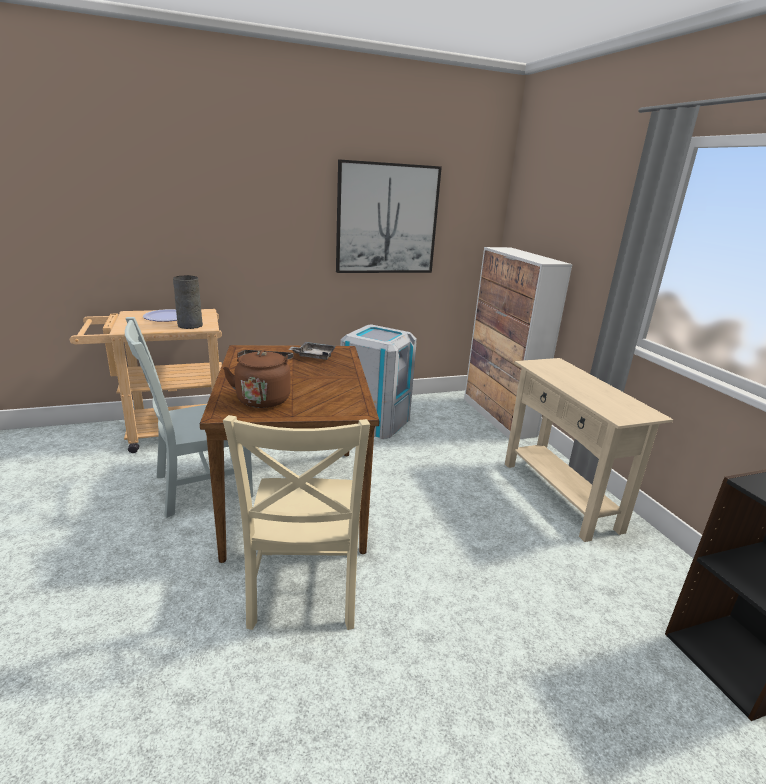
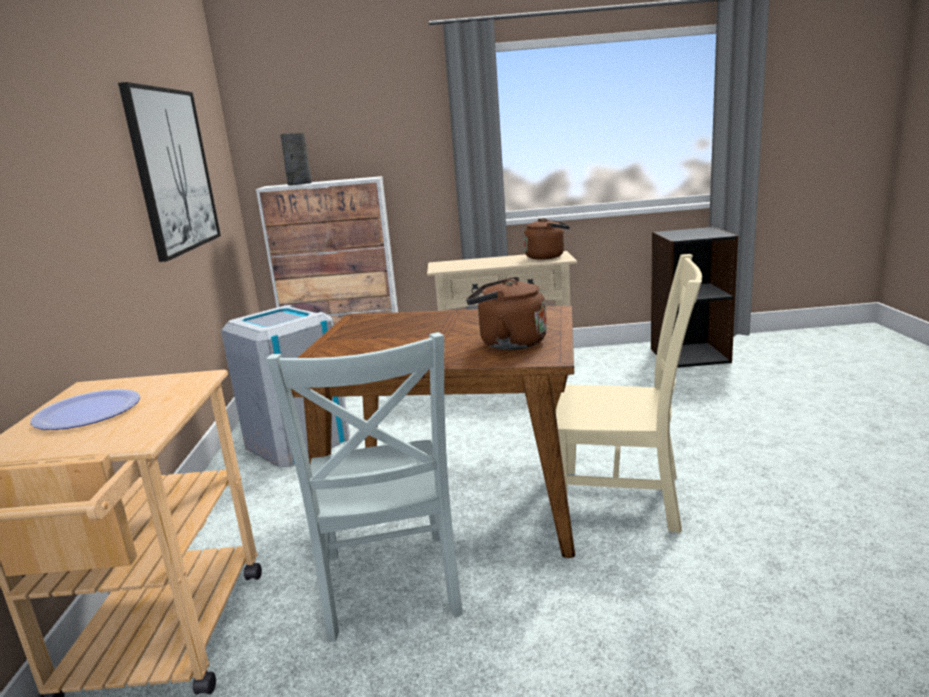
camera: 70 degrees left, 5 degrees down
grey vase [173,275,203,329] -> grey vase moved to [280,133,312,185]
grey tray [288,342,336,360] -> none
none -> brown kettle [524,218,570,260]

